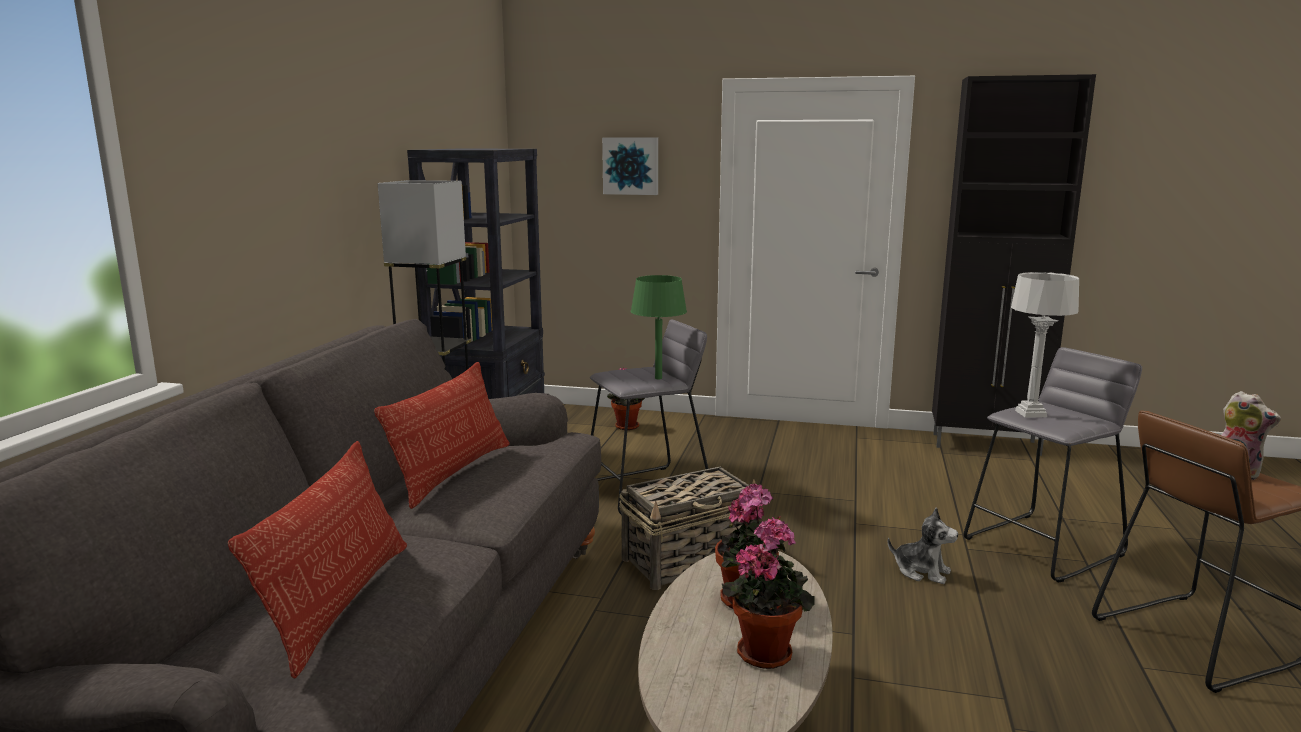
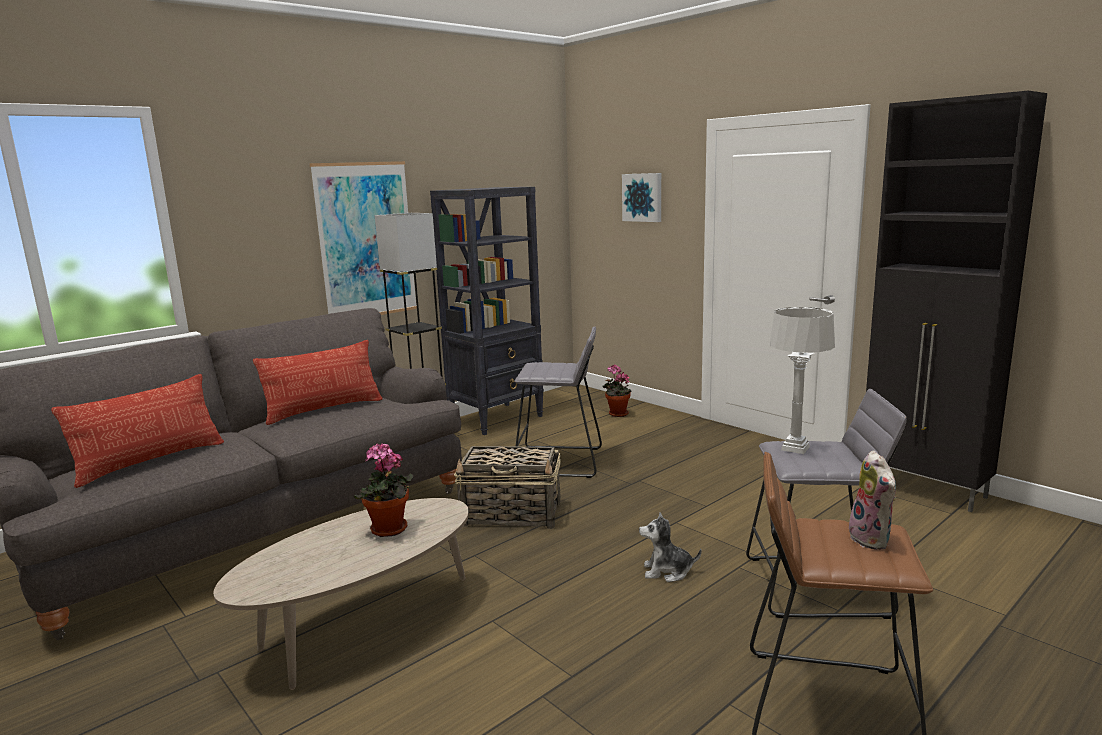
camera: 35 degrees right, 0 degrees up
green table lamp [631,275,687,379] -> none
potted plant [722,517,815,669] -> none
plush toy [887,507,958,584] -> plush toy turned 120 degrees clockwise [639,513,701,582]
none -> picture [309,161,417,315]

